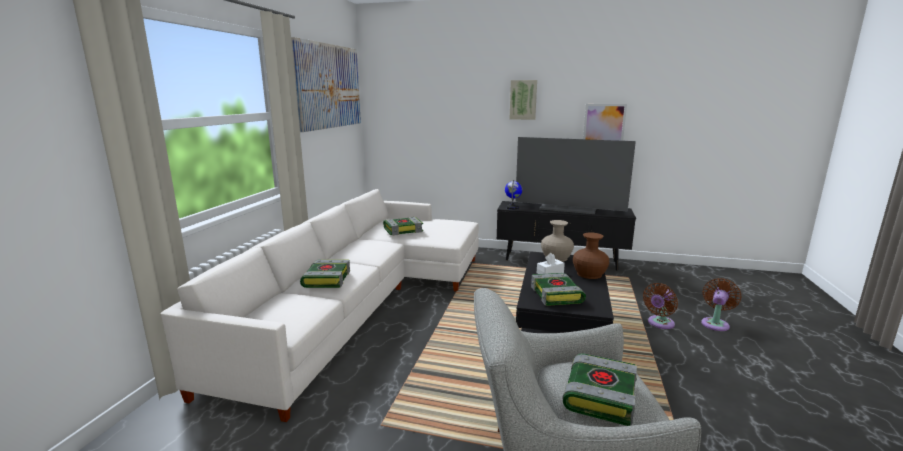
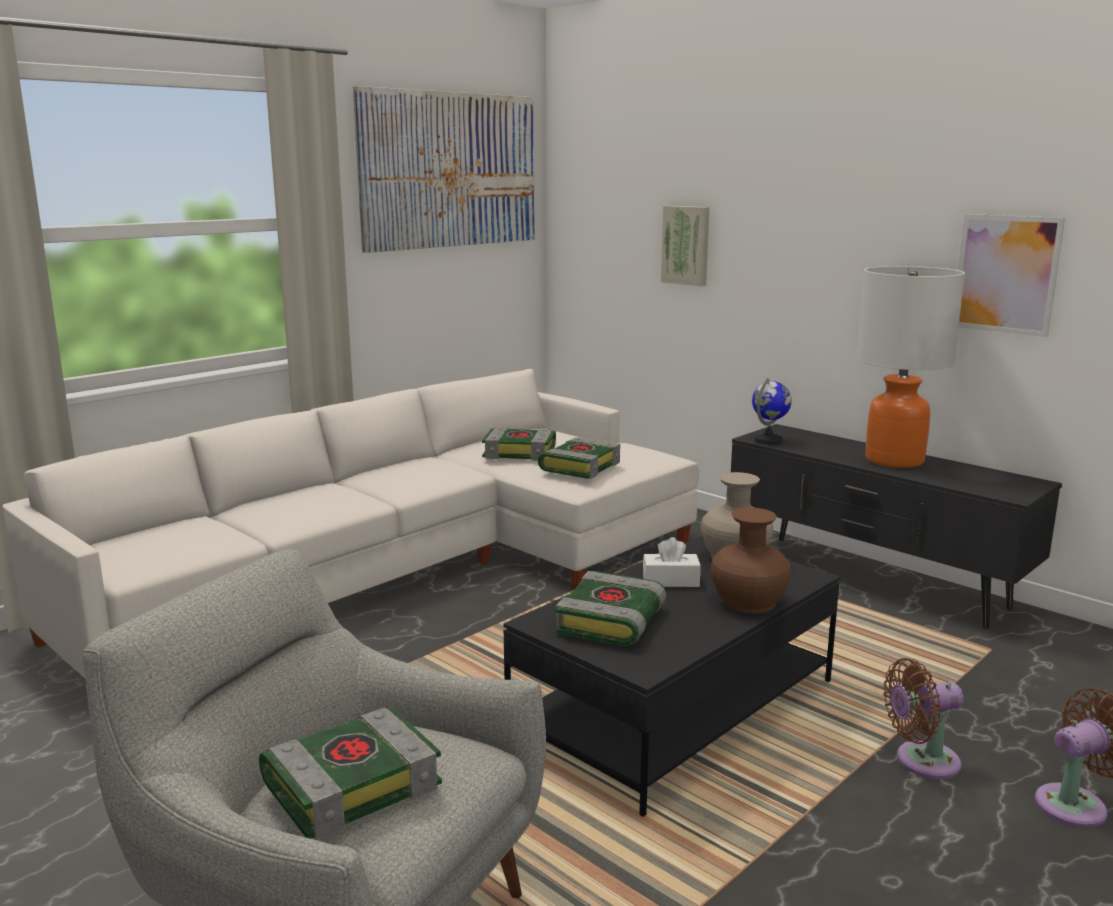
camera: 30 degrees right, 0 degrees up
book [300,259,350,288] -> book moved to [538,437,620,479]
picture [509,80,537,120] -> picture moved to [661,206,709,286]
television [515,137,636,214] -> table lamp [857,266,965,468]

